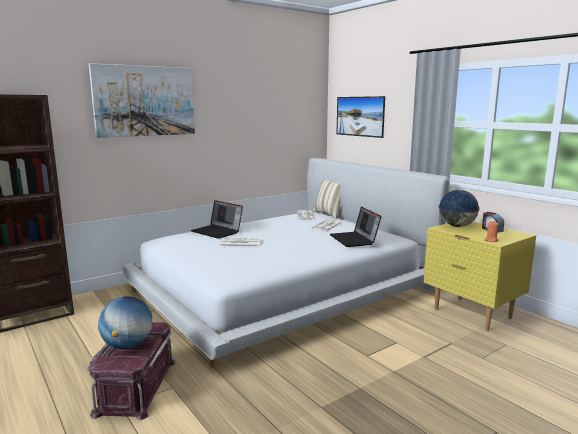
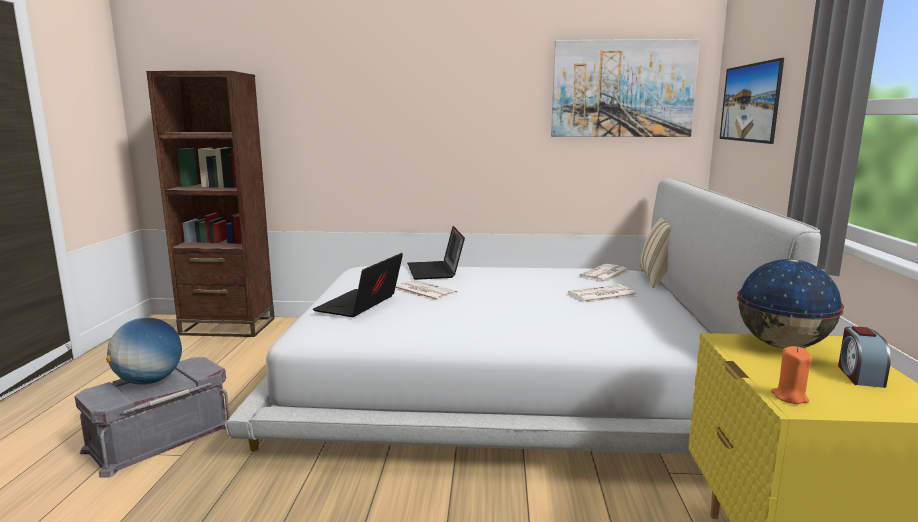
camera: 40 degrees right, 0 degrees up
red storage box [87,322,176,420] -> grey storage box [75,357,230,478]
picture [89,63,195,138] -> picture moved to [551,39,700,137]
laptop [330,206,381,247] -> laptop moved to [313,253,403,317]

